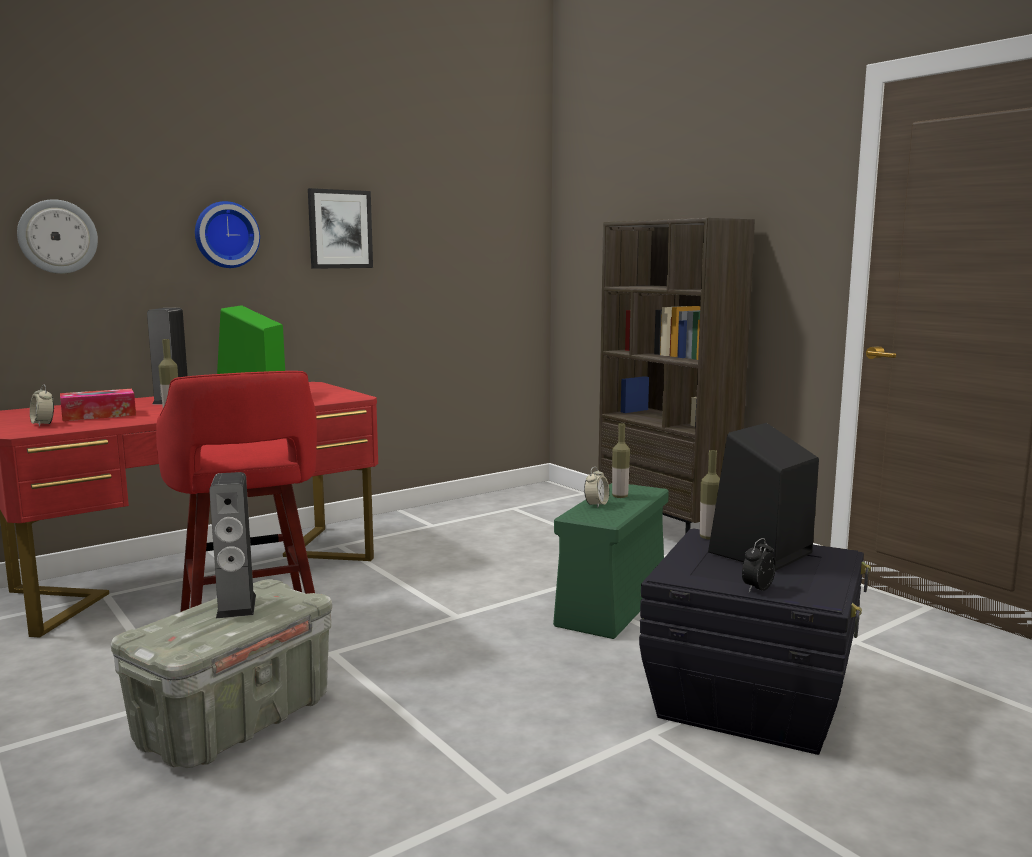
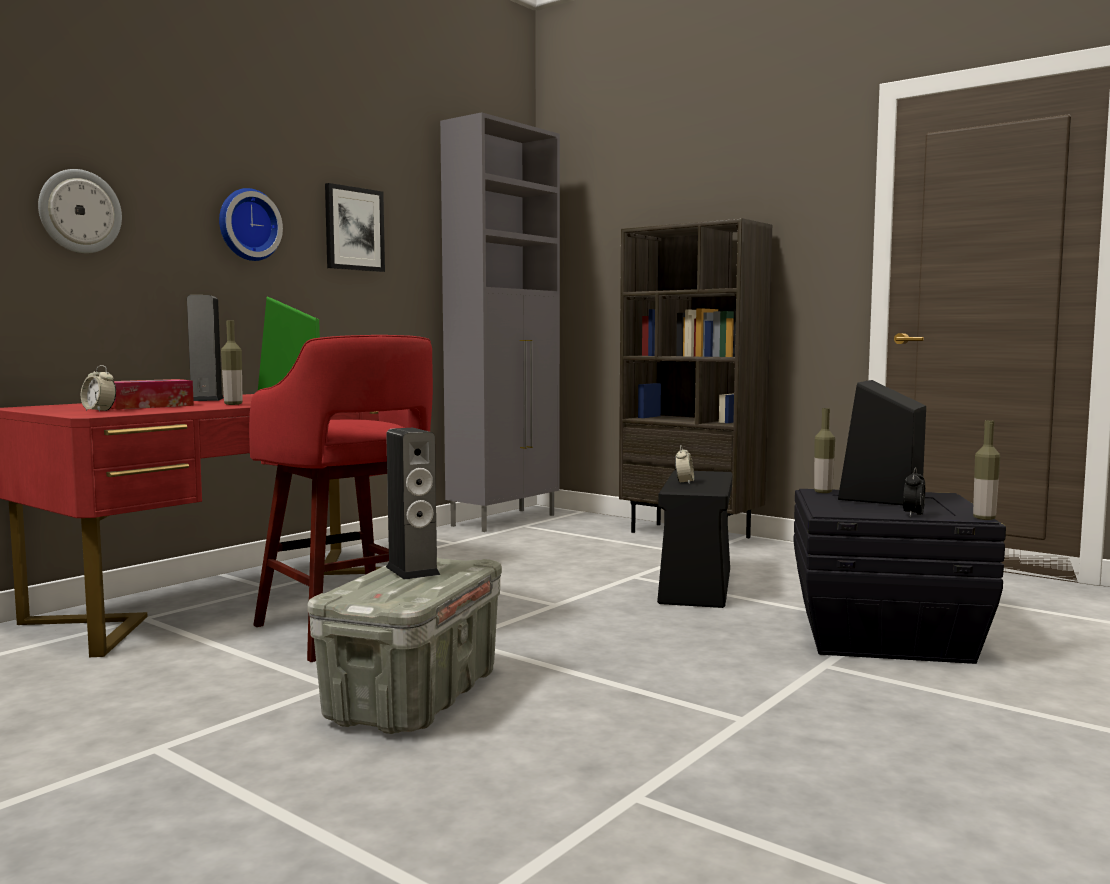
camera: 15 degrees left, 5 degrees down
green storage box [553,483,669,639] -> black storage box [657,470,733,608]
bottle [612,423,630,498] -> bottle moved to [973,420,1000,520]
none -> grey cabinet [440,112,560,532]

